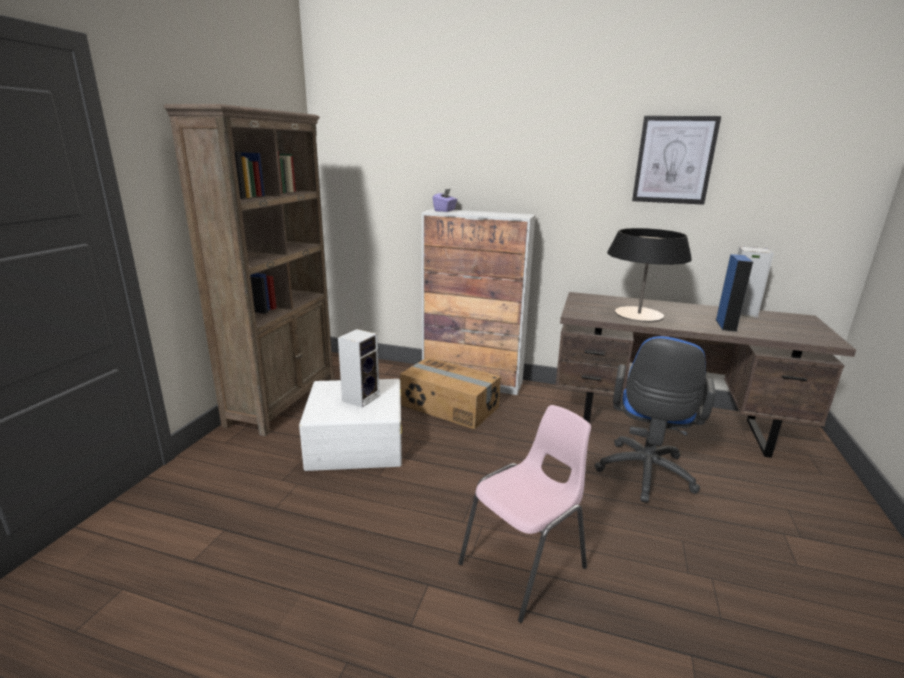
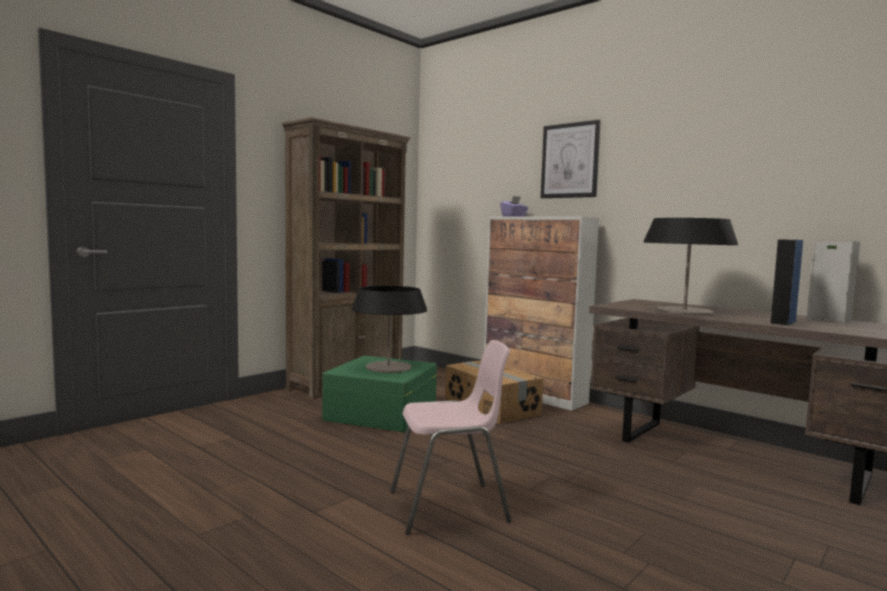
camera: 25 degrees right, 15 degrees down
white storage box [299,379,402,471] -> green storage box [322,356,437,432]
speaker [338,329,380,408] -> table lamp [351,286,427,373]
blue office chair [595,336,716,503] -> none
picture [632,116,721,205] -> picture moved to [541,120,601,198]

